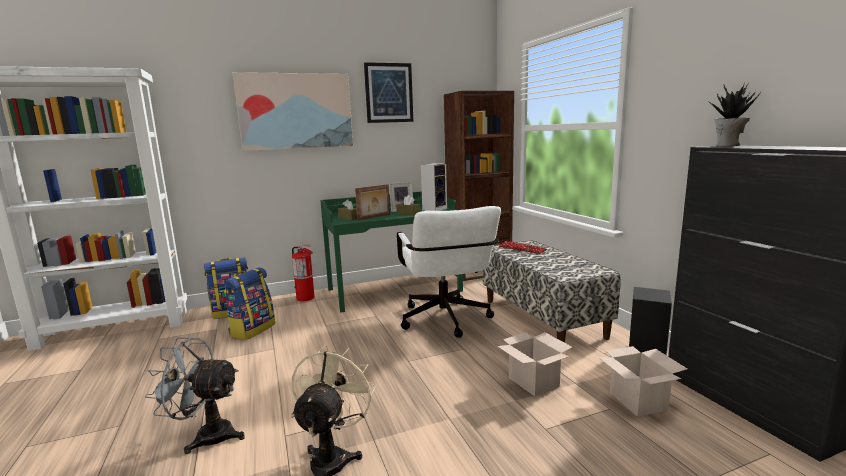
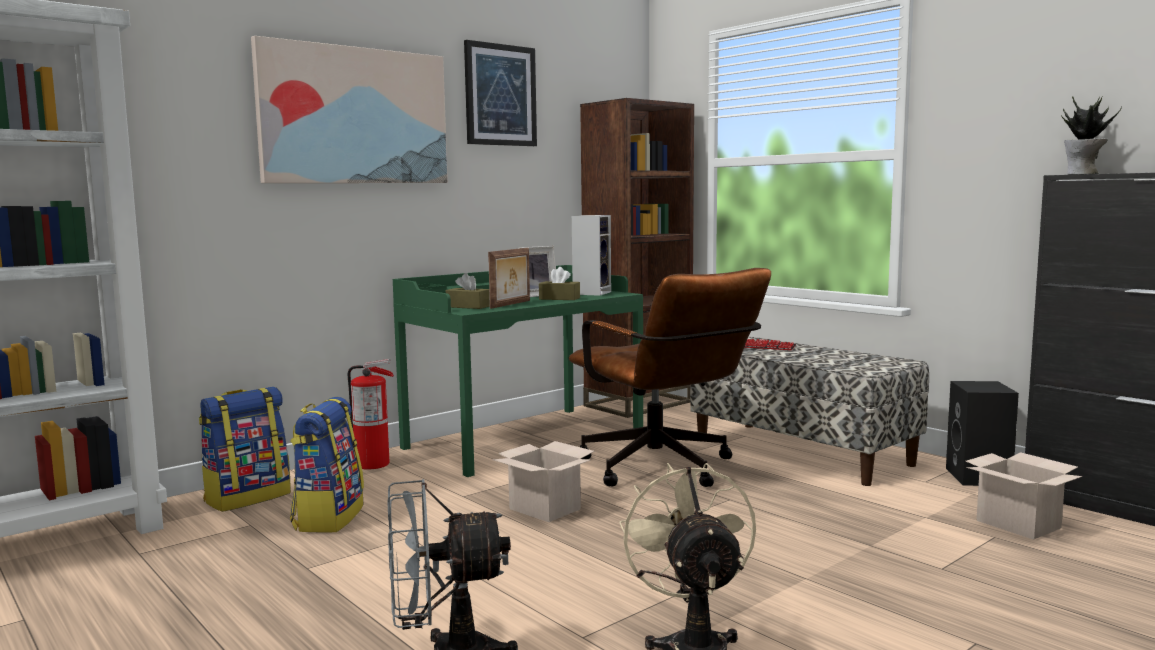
camera: 20 degrees left, 5 degrees down
white office chair [397,206,501,338] -> brown office chair [569,268,771,487]
cardboard box [497,332,573,397] -> cardboard box moved to [492,441,595,522]

